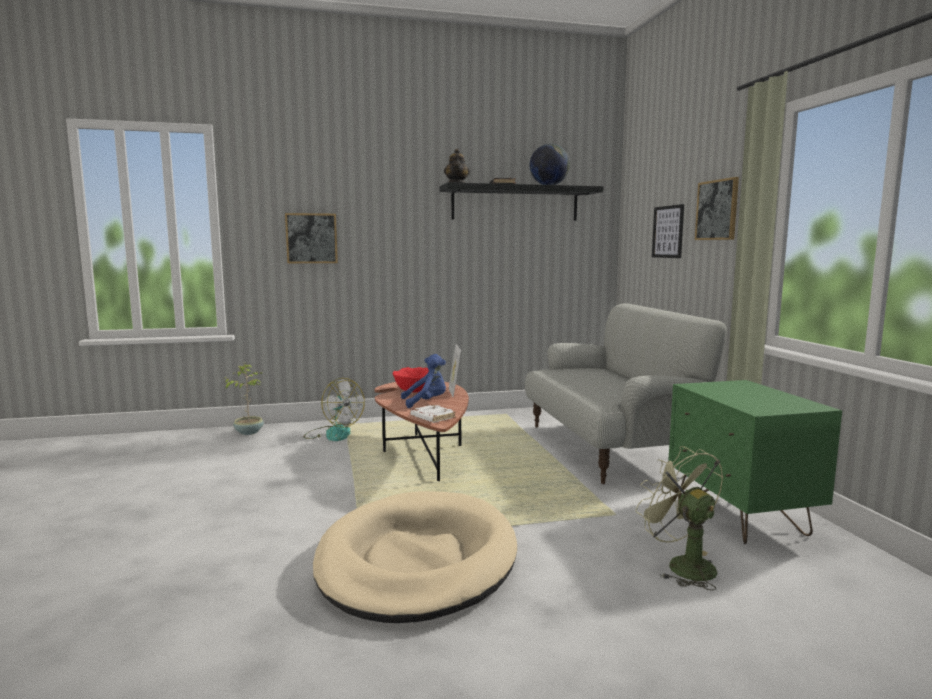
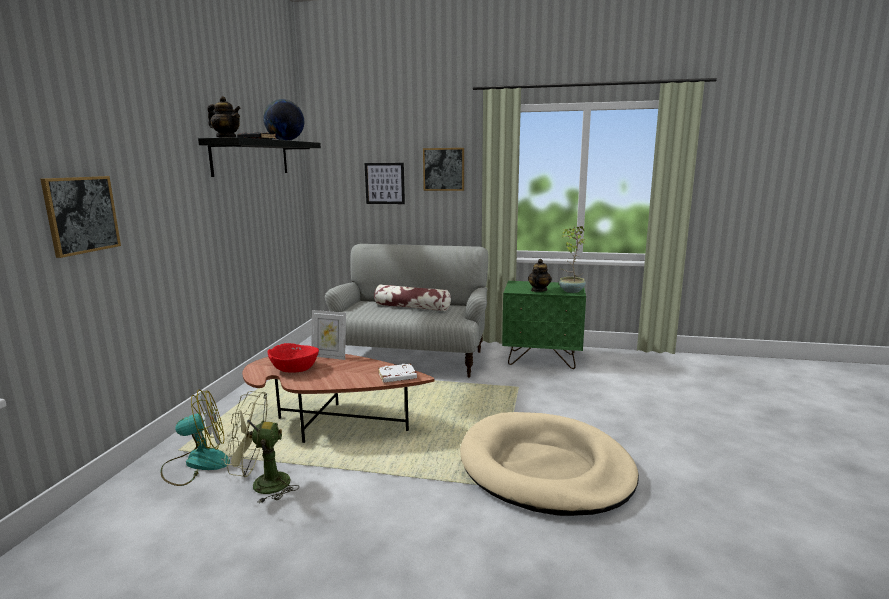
camera: 65 degrees left, 5 degrees up
potted plant [225,363,264,435] -> potted plant moved to [559,226,587,293]
blue plush toy [401,354,446,408] -> none
green fan [636,446,723,590] -> green fan moved to [225,391,300,503]
none -> pillow [374,284,451,311]
none -> teapot [528,259,552,292]

